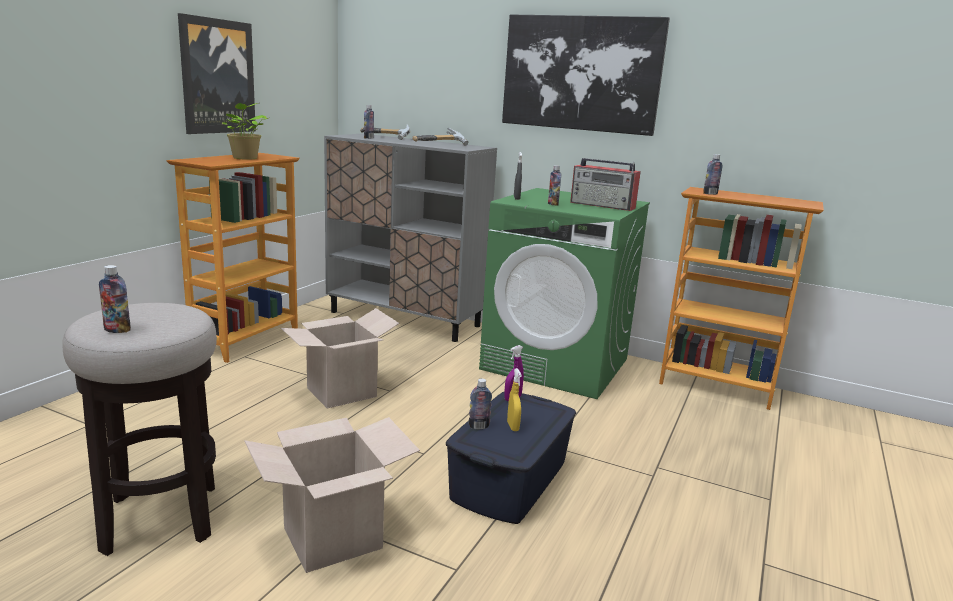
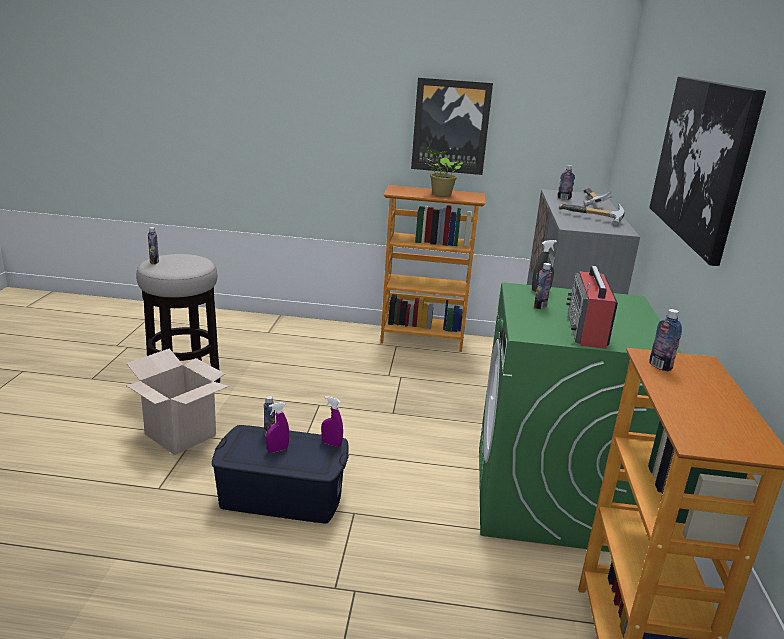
camera: 70 degrees right, 5 degrees up
cardboard box [281,308,399,409] -> none
yellow spray bottle [507,368,522,431] -> purple spray bottle [266,402,289,453]

